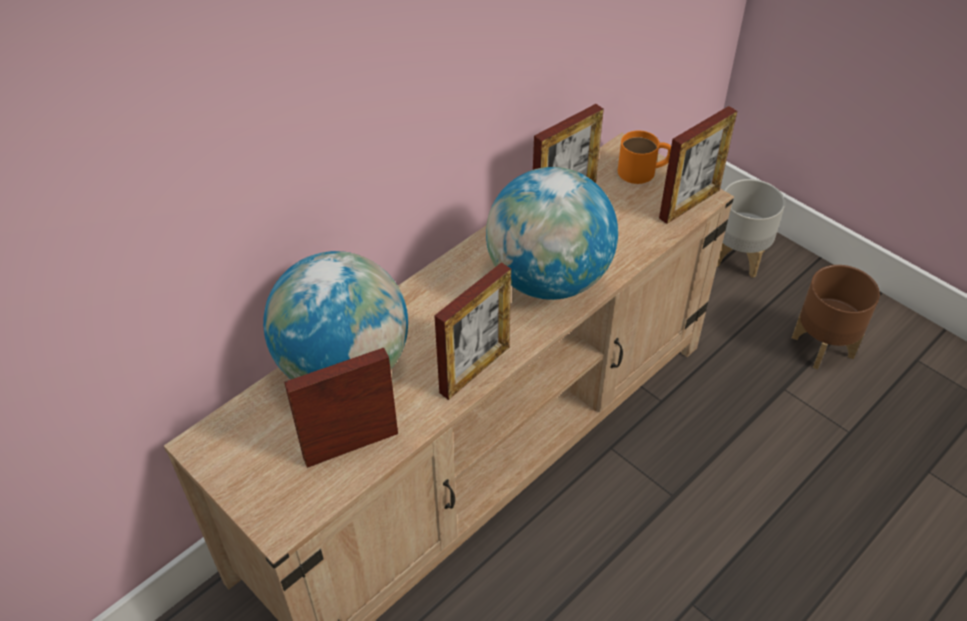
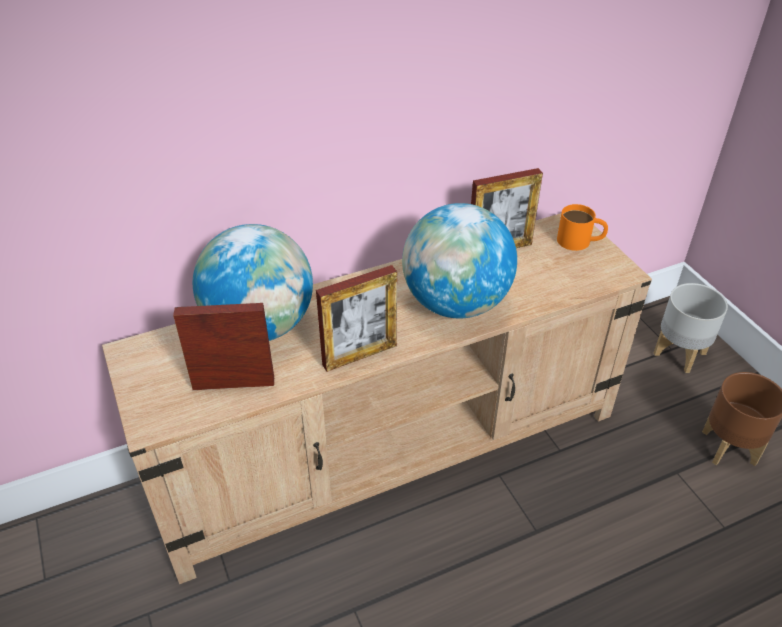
camera: 20 degrees right, 5 degrees down
picture frame [659,106,737,224] -> none

